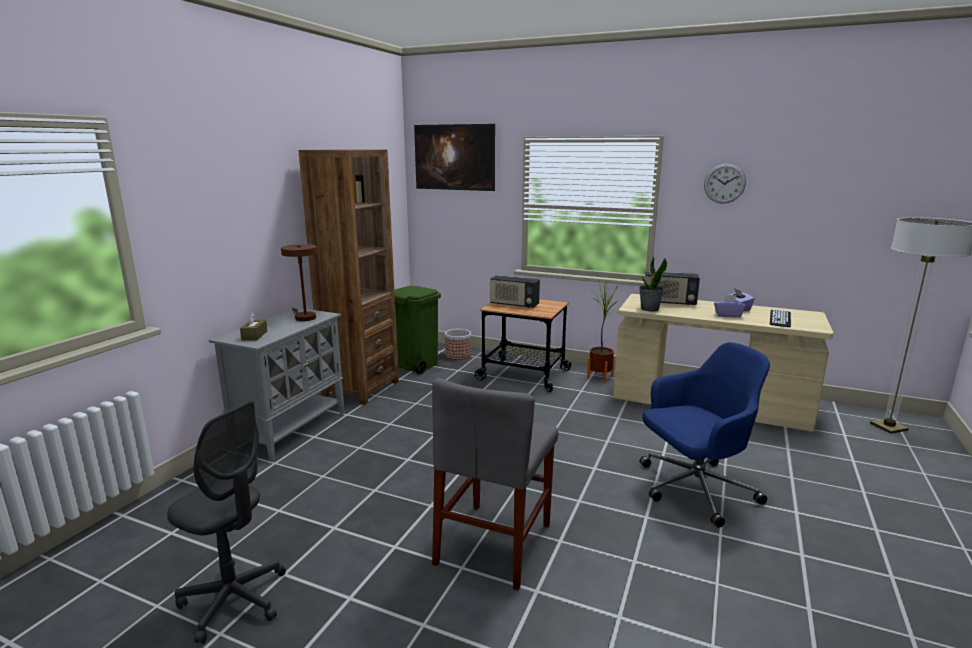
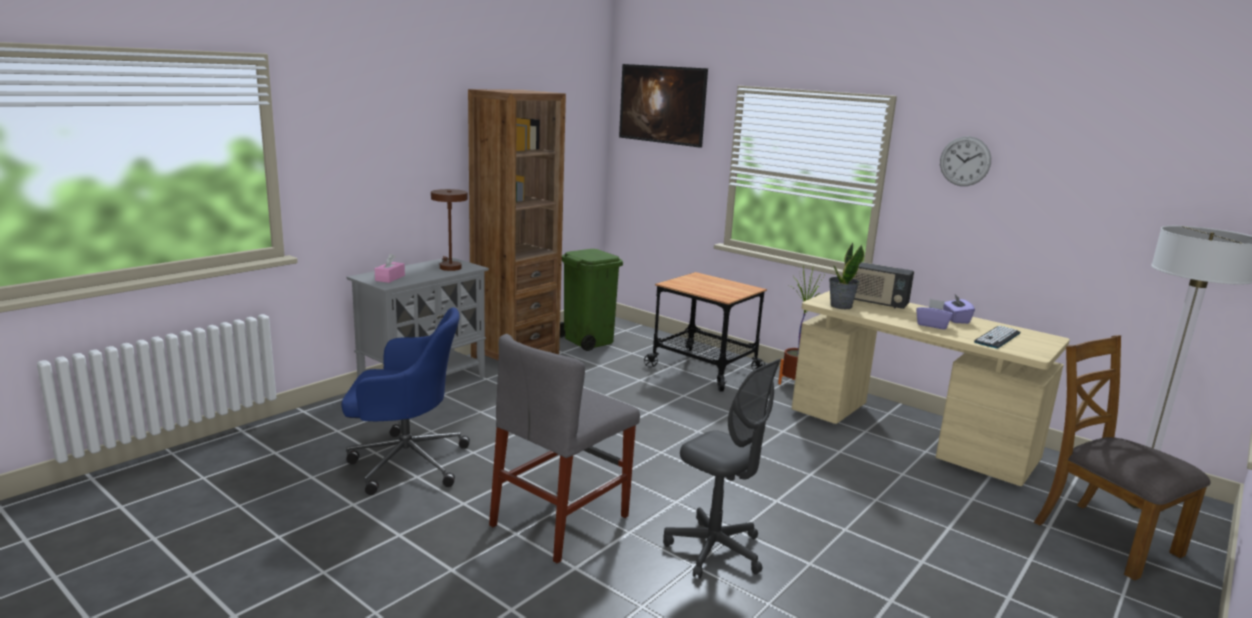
camera: 15 degrees right, 0 degrees up
grey office chair [167,401,286,644] -> grey office chair moved to [663,359,781,578]
brown tissue box [240,312,267,341] -> pink tissue box [375,254,405,283]
planter [445,329,471,360] -> none
radio [489,275,540,308] -> none
blue office chair [639,342,770,528] -> blue office chair moved to [341,307,470,495]
none -> brown chair [1034,335,1210,581]

